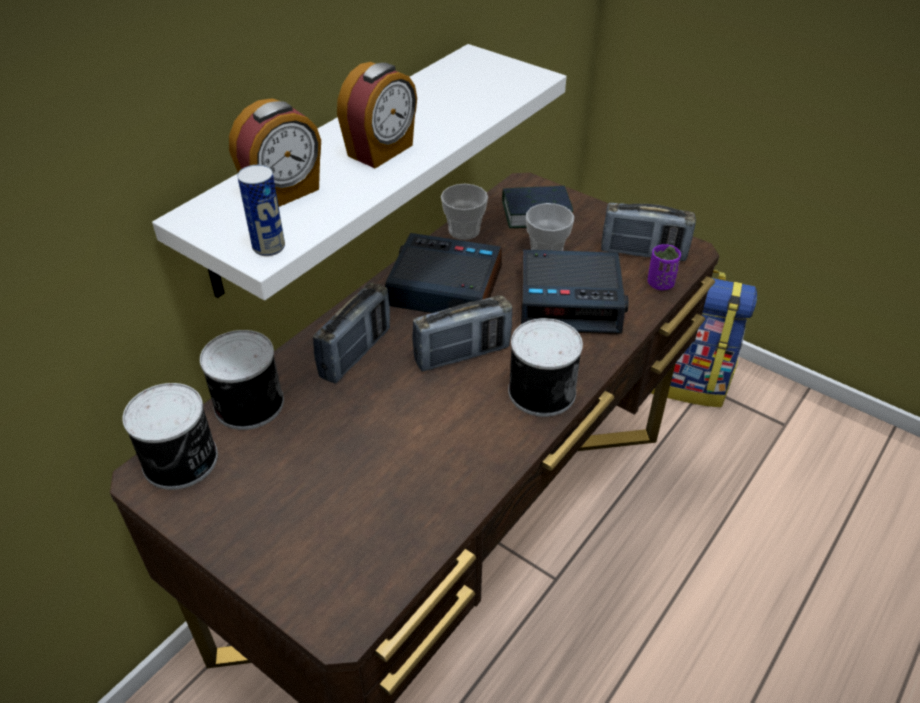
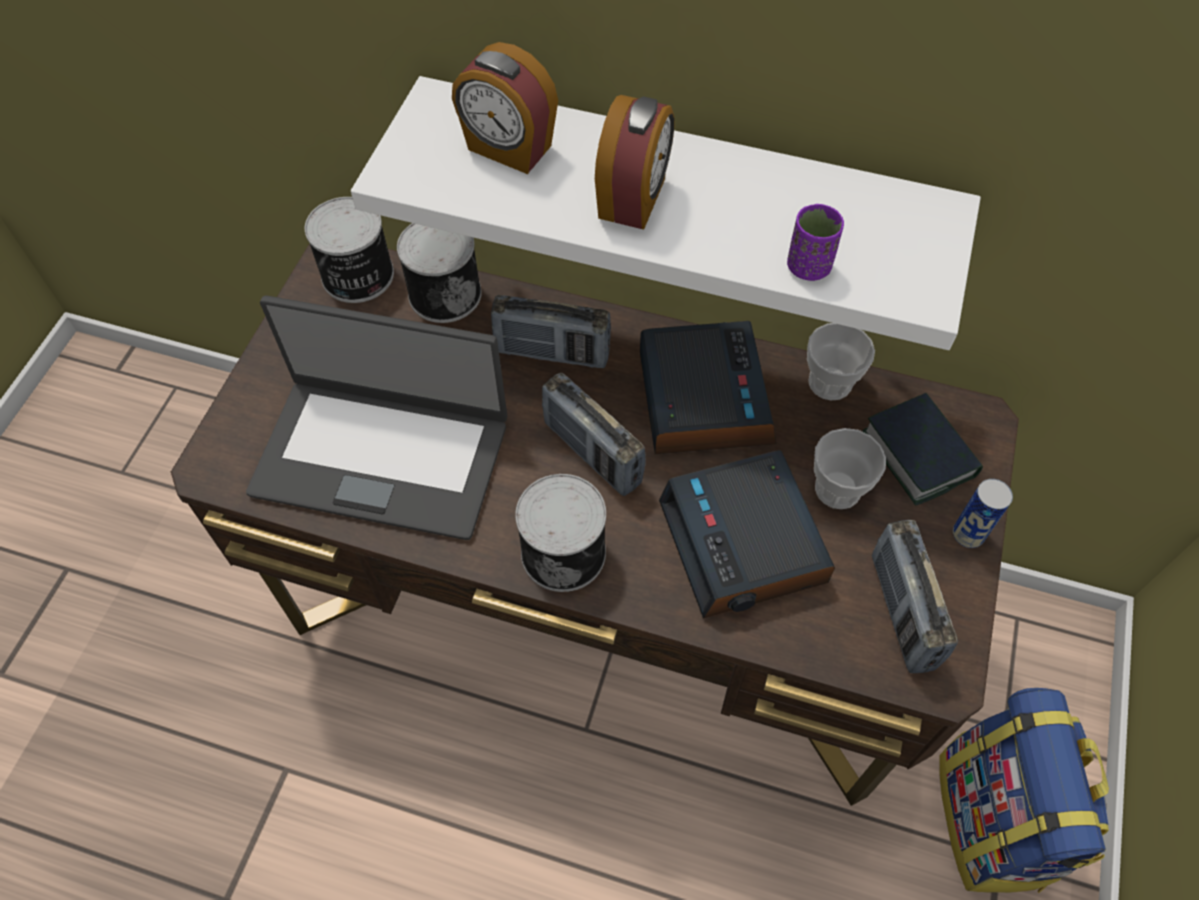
camera: 70 degrees right, 15 degrees up
can [237,165,285,256] -> can moved to [953,479,1013,548]
alarm clock [337,62,417,168] -> alarm clock turned 90 degrees counterclockwise [595,95,674,230]
purple cup [647,244,681,290] -> purple cup moved to [787,204,844,281]
none -> laptop [246,295,508,540]

